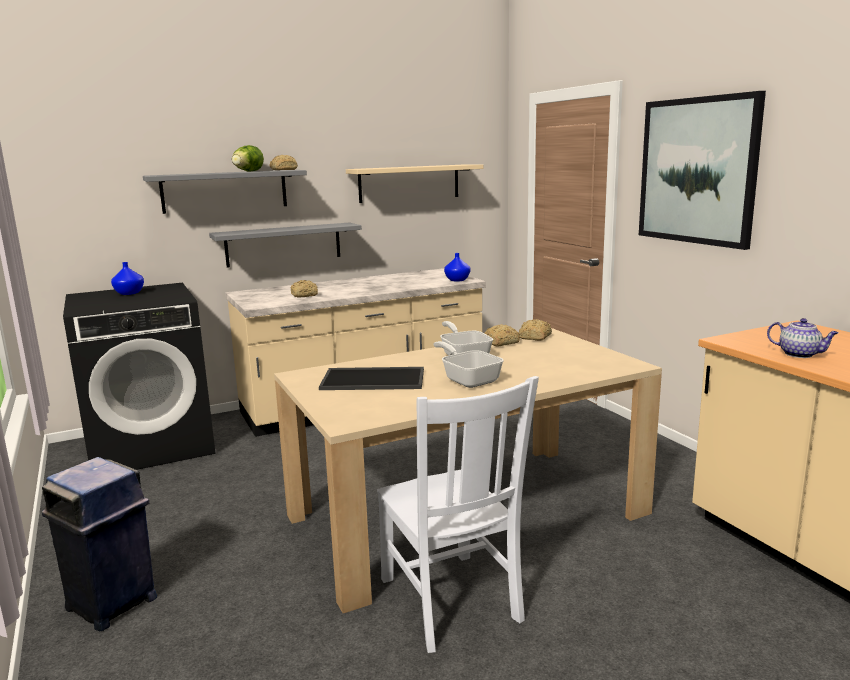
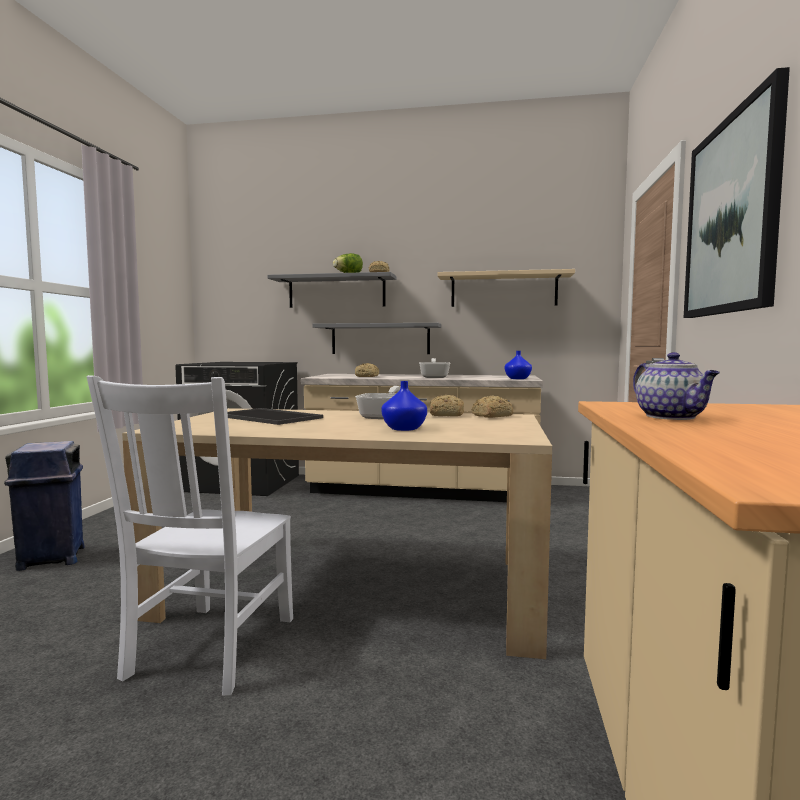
camera: 35 degrees right, 10 degrees down
blue vase [111,262,144,295] -> blue vase moved to [382,381,427,431]
frying pan [433,341,504,388] -> frying pan moved to [419,358,451,378]

